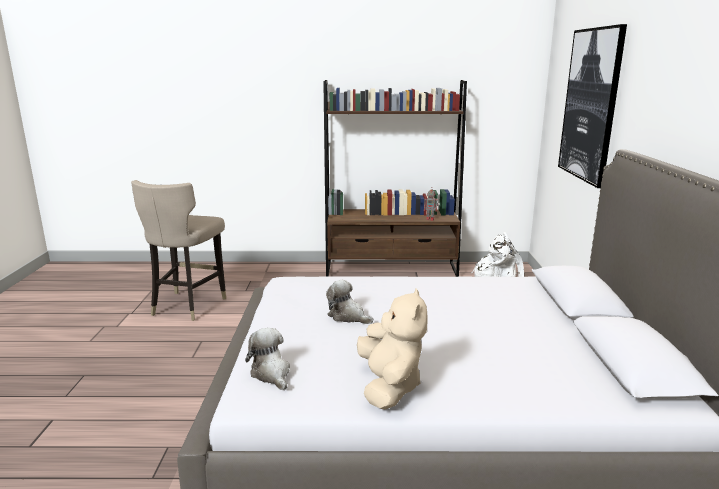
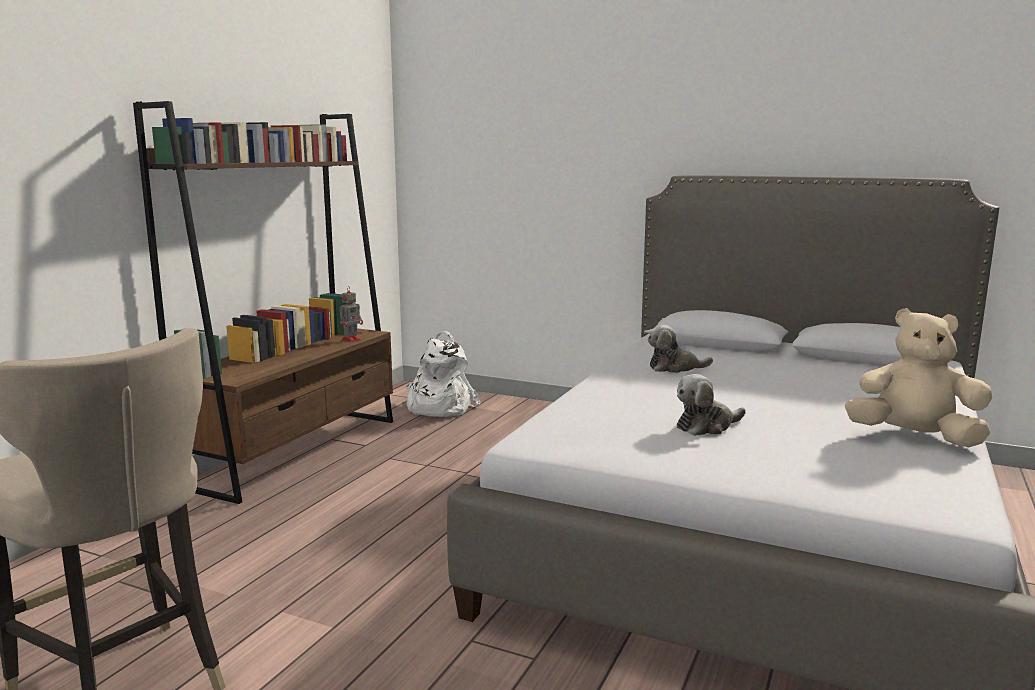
camera: 65 degrees left, 5 degrees down
plush toy [245,328,290,390] -> plush toy moved to [648,325,713,373]
picture [558,24,627,188] -> none

